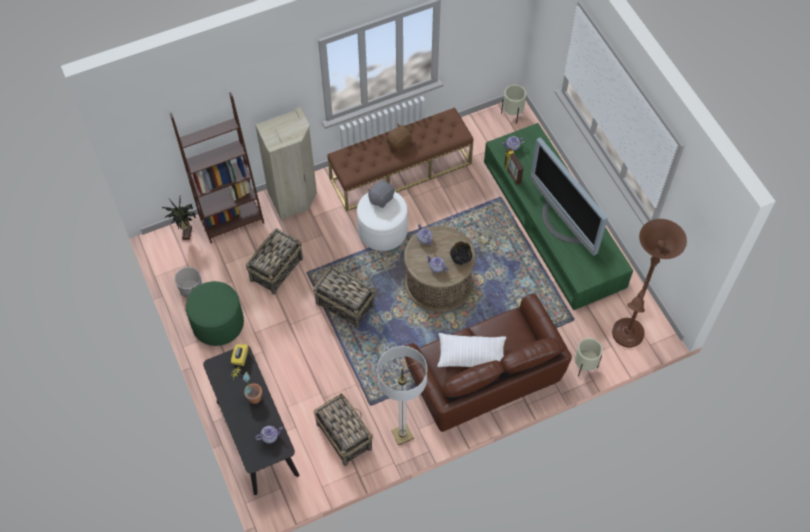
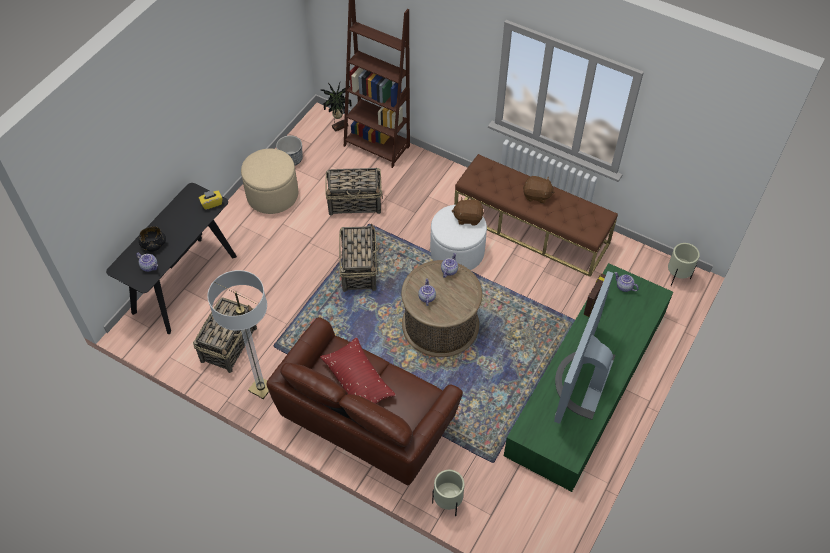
camera: 55 degrees right, 5 degrees down
green ottoman [186,281,244,346] -> beige ottoman [241,149,298,214]
potted plant [230,365,262,404] -> none
beige cabinet [255,107,317,220] -> none
grey plush toy [368,180,395,208] -> brown plush toy [452,197,484,226]
white pillow [437,333,506,367] -> red pillow [320,337,396,403]
black bowl [450,241,472,265] -> black bowl moved to [139,226,166,251]
brown floor lamp [612,219,687,348] -> none

